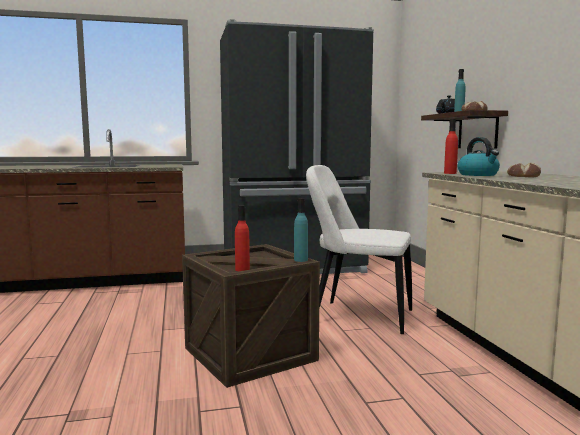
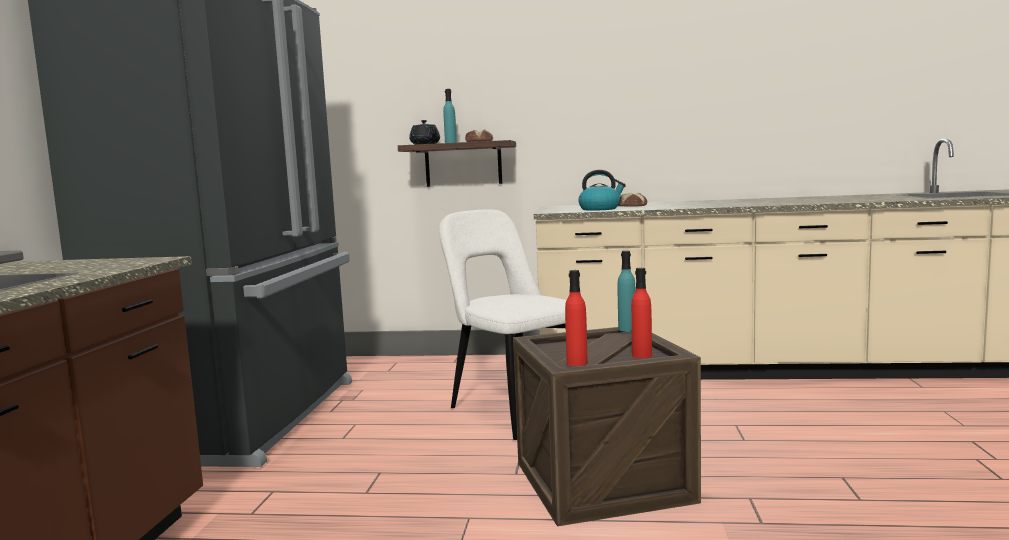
camera: 70 degrees left, 0 degrees up
white chair [306,165,412,334] -> white chair turned 105 degrees clockwise [439,209,567,440]
red bottle [444,119,458,174] -> red bottle moved to [565,270,587,366]

